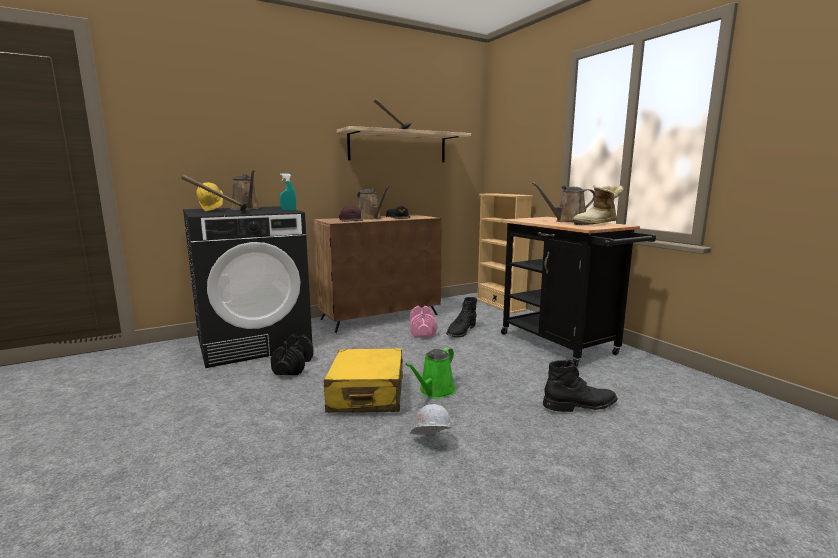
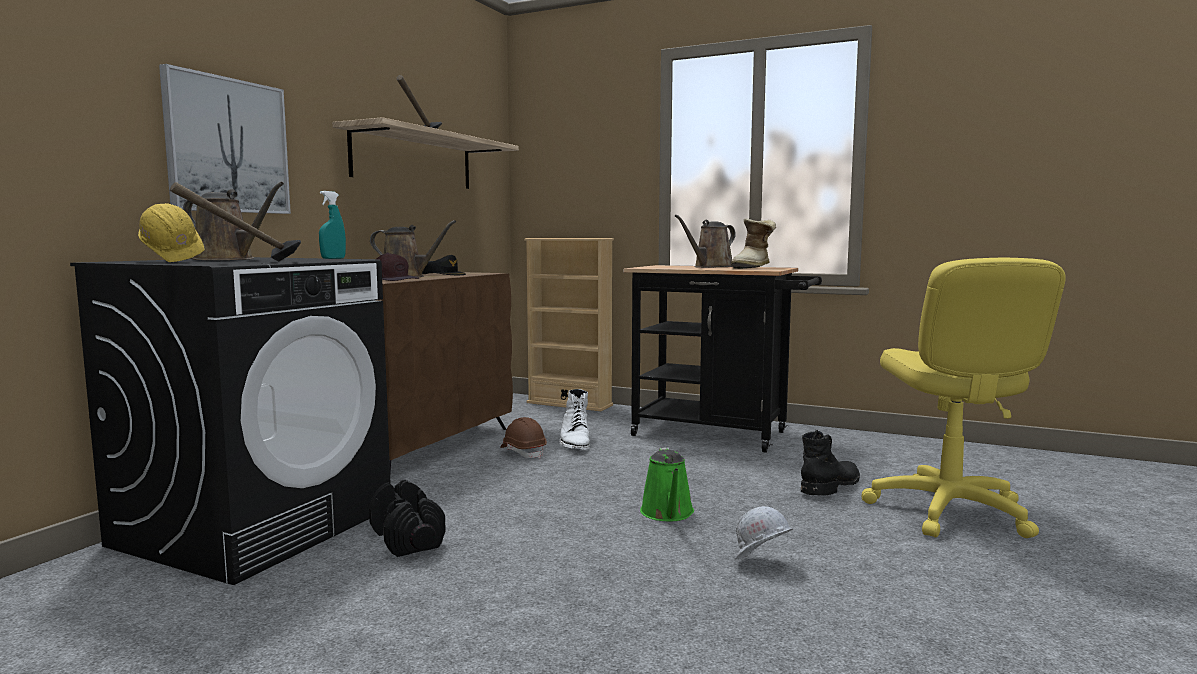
camera: 35 degrees left, 5 degrees down
yellow suitcase [324,348,403,413] -> none
pink dumbbell [410,306,437,337] -> brown hard hat [500,417,547,459]
black boot [446,297,477,338] -> white boot [559,389,590,450]
none -> picture [159,64,291,214]
none -> yellow office chair [861,258,1066,538]

